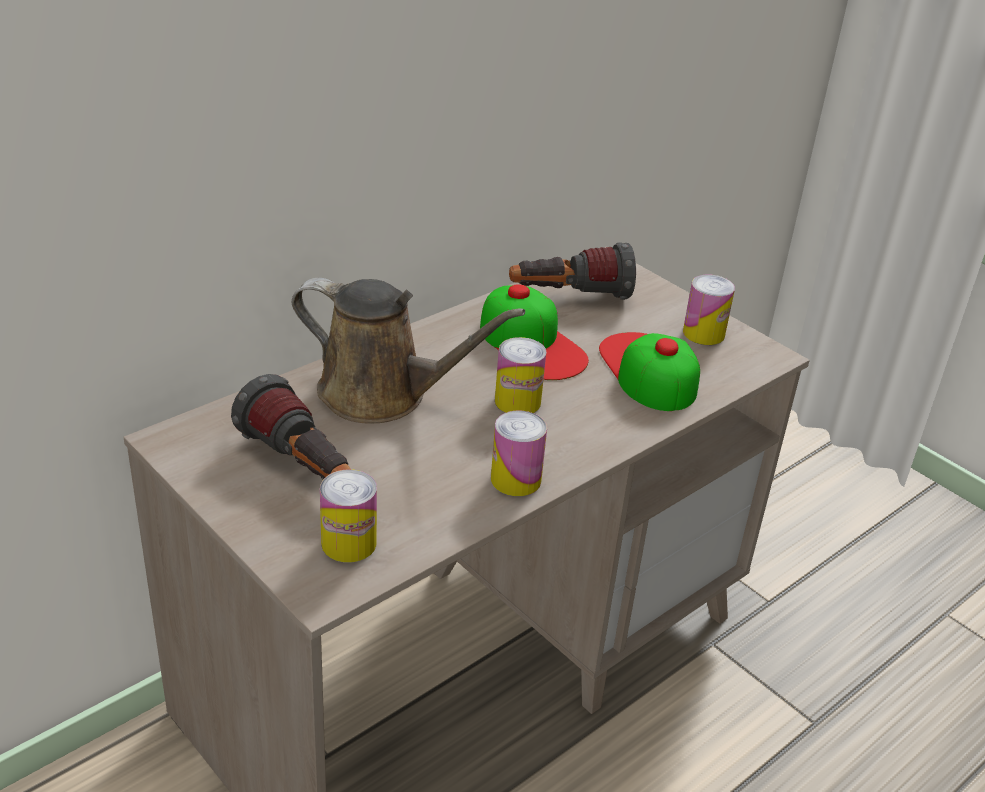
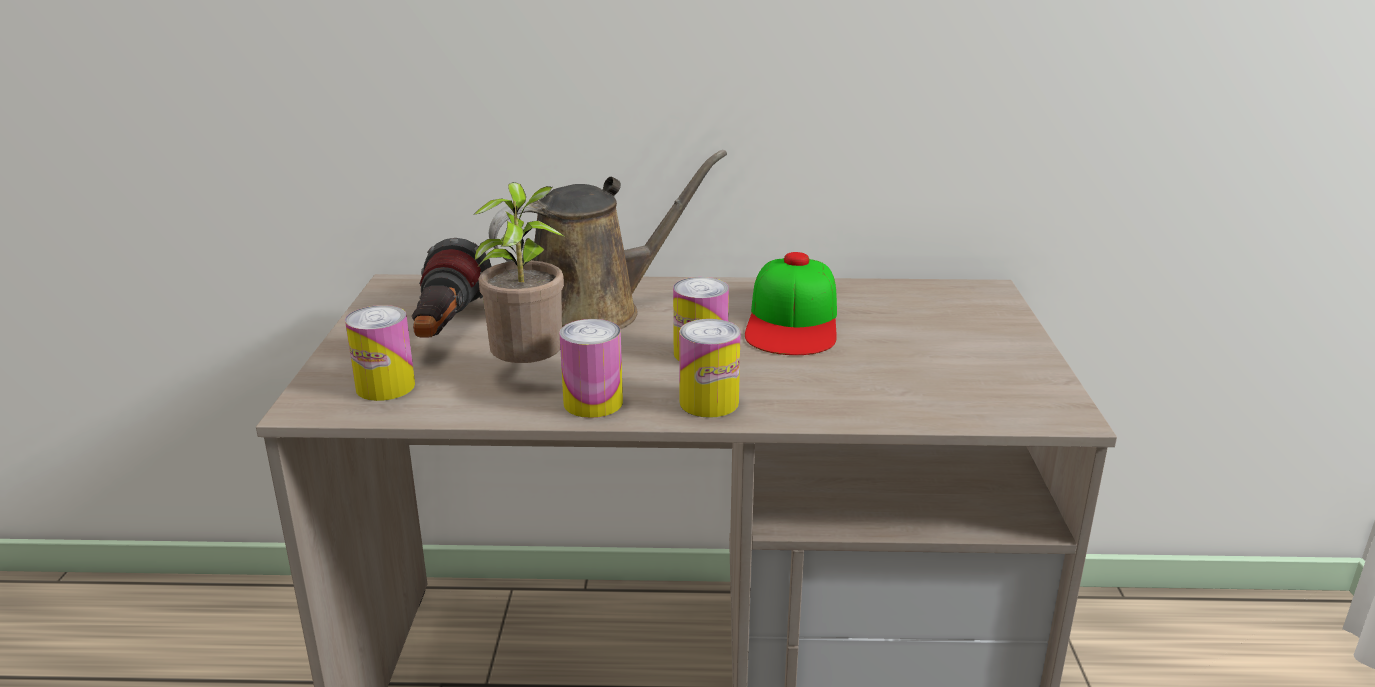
camera: 45 degrees right, 10 degrees down
brown watering can [292,278,525,424] -> brown watering can turned 90 degrees counterclockwise [489,150,727,330]
flashlight [509,242,636,300] -> none
cap [599,332,700,411] -> none
can [683,275,735,345] -> can moved to [679,319,741,418]
none -> potted plant [473,182,565,363]

